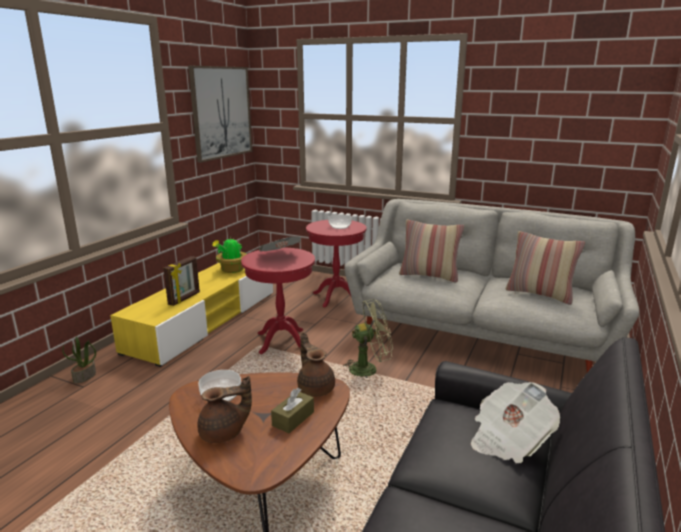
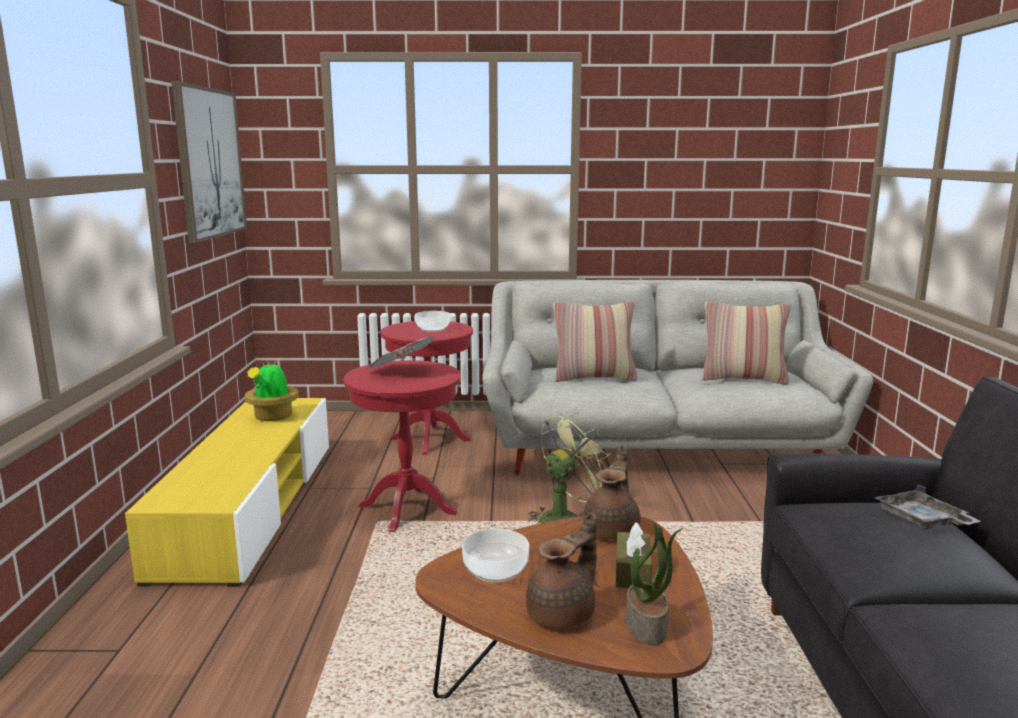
camera: 25 degrees left, 5 degrees down
potted plant [62,337,96,383] -> potted plant moved to [626,523,683,645]
picture frame [163,256,200,306] -> none
brown teapot [297,332,335,397] -> brown teapot turned 75 degrees clockwise [583,445,641,539]
newspaper [471,382,560,463] -> grey tray [874,485,981,529]

